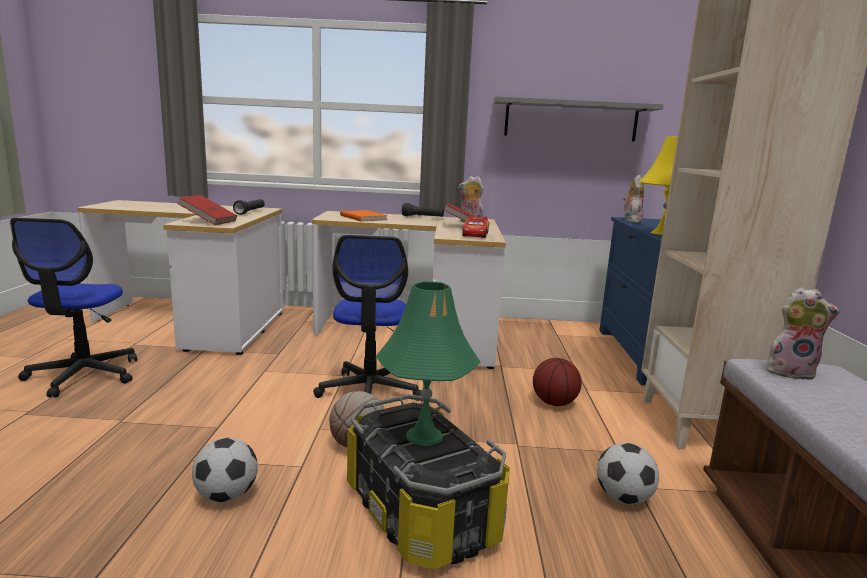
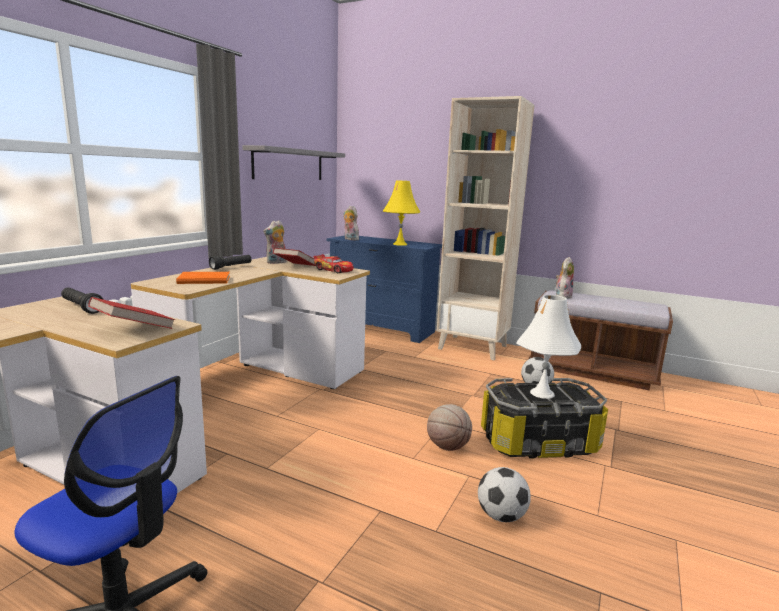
camera: 65 degrees left, 0 degrees up
office chair [313,235,421,401] -> none
green table lamp [376,281,481,446] -> white table lamp [516,295,581,399]
basketball [533,358,582,406] -> none

